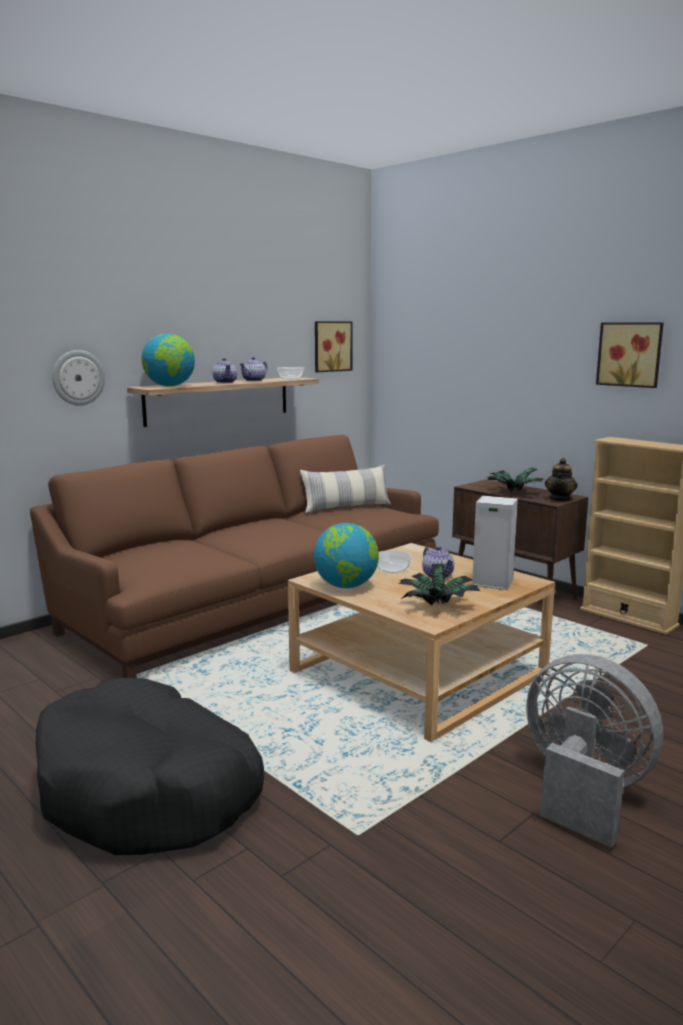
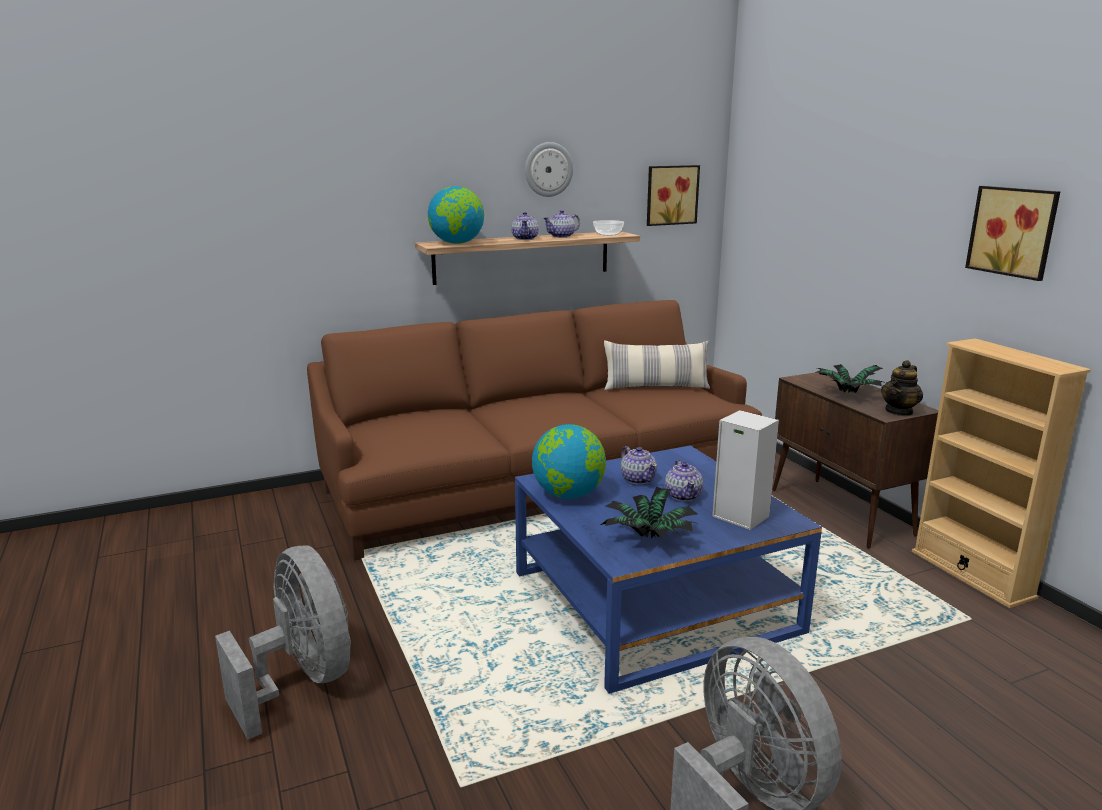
camera: 20 degrees right, 5 degrees up
black dog bed [36,678,264,855] -> grey fan [215,545,350,740]
wall clock [52,350,105,406] -> wall clock moved to [525,142,573,197]
beige coffee table [288,543,555,742] -> blue coffee table [515,445,822,694]
bowl [377,550,411,573] -> teapot [621,446,657,485]

